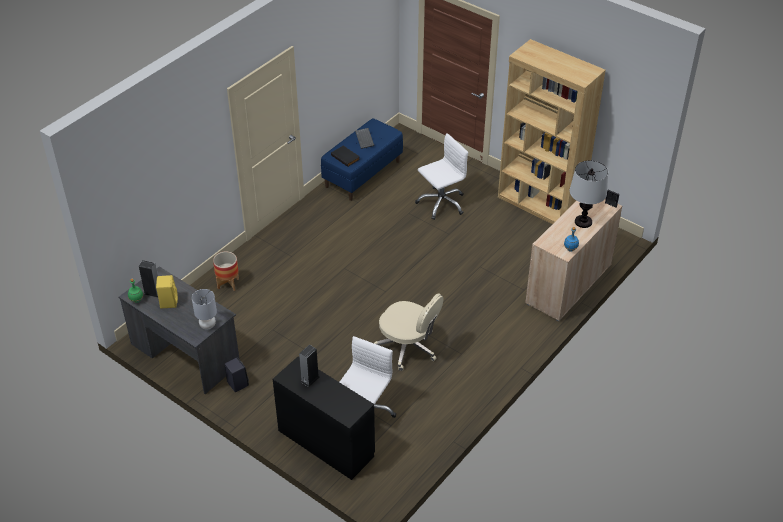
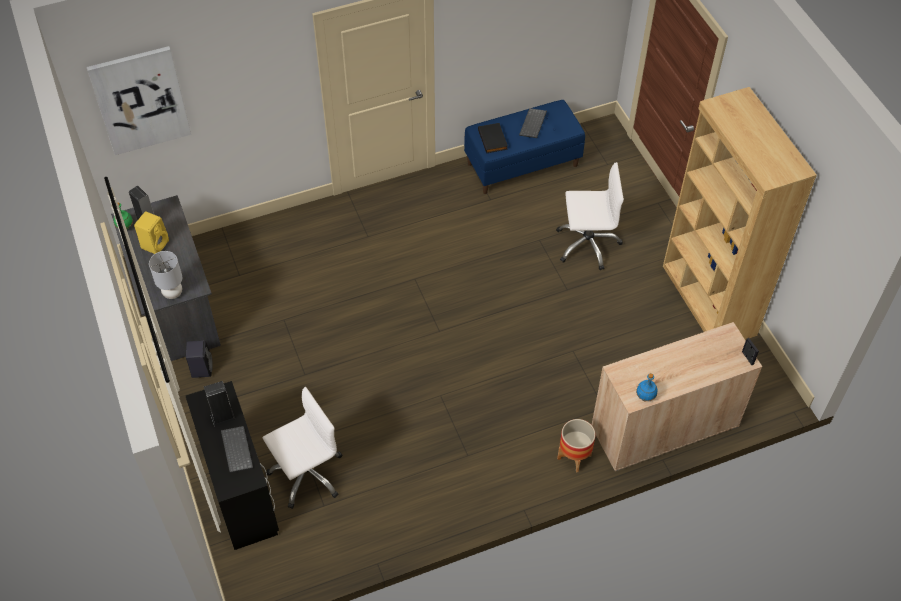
camera: 30 degrees right, 10 degrees up
planter [213,252,239,291] -> planter moved to [557,419,596,472]
beige office chair [374,293,444,371] -> none
table lamp [570,160,608,228] -> none
none -> picture [87,46,191,155]
none -> keyboard [221,426,253,473]

